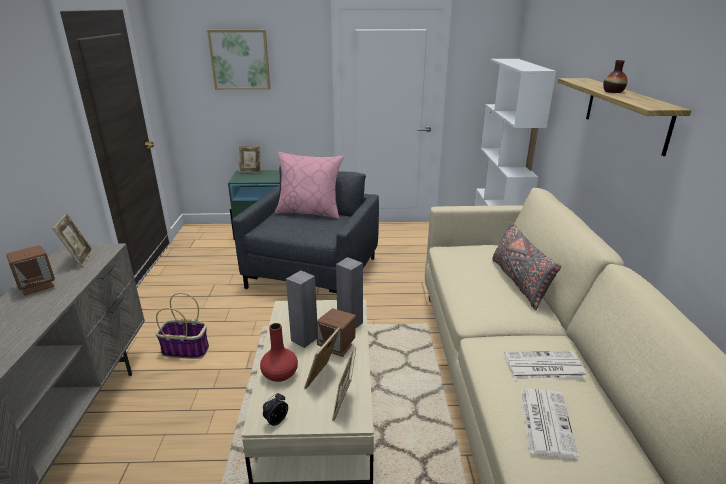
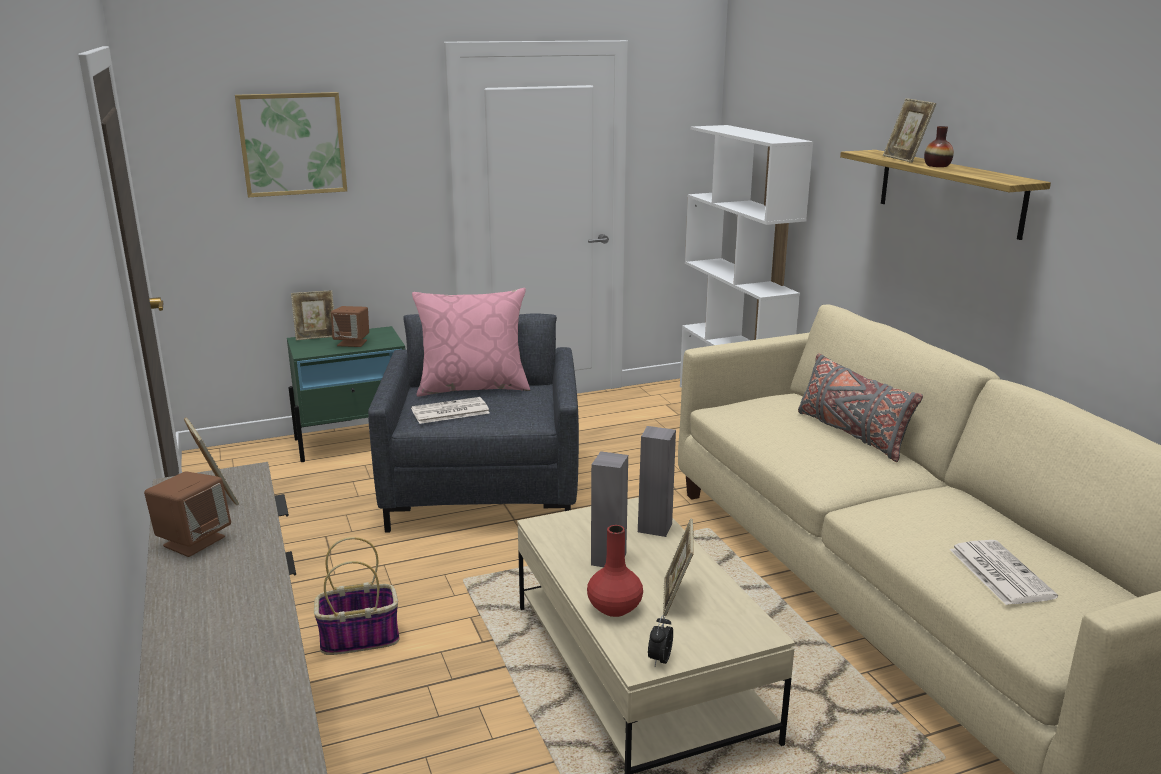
camera: 20 degrees left, 5 degrees down
brown speaker [317,308,356,357] -> brown speaker moved to [331,306,369,347]
picture frame [332,347,356,421] -> picture frame moved to [883,98,936,163]
newspaper [504,351,587,380] -> newspaper moved to [411,397,490,424]

